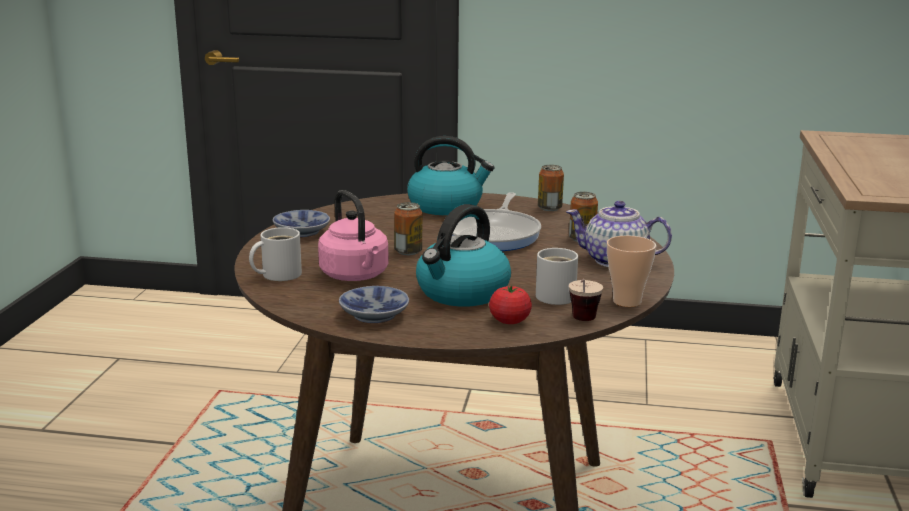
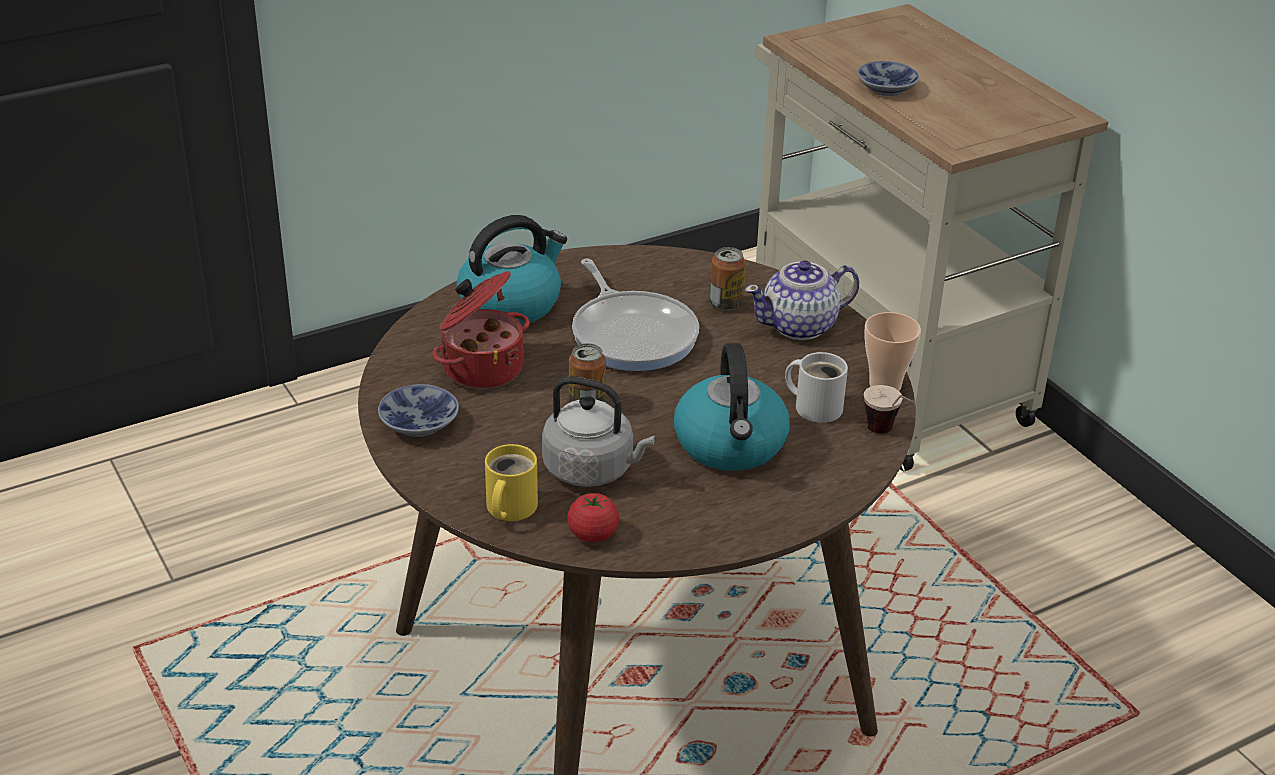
camera: 40 degrees left, 15 degrees up
white mug [249,227,302,281] -> yellow mug [485,444,538,521]
pink kettle [318,190,389,281] -> grey kettle [542,376,655,487]
bowl [339,286,409,323] -> bowl moved to [857,61,920,96]
tomato [489,286,532,324] -> tomato moved to [567,493,619,542]
can [538,165,564,211] -> none
none -> cooking pot [433,271,530,389]

